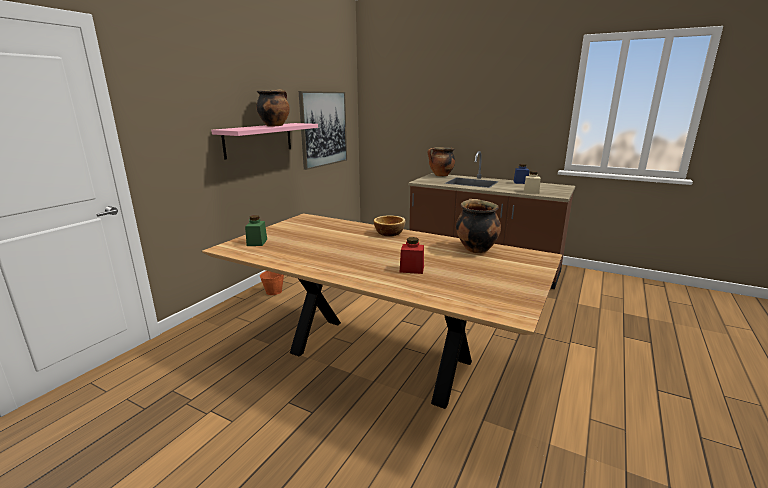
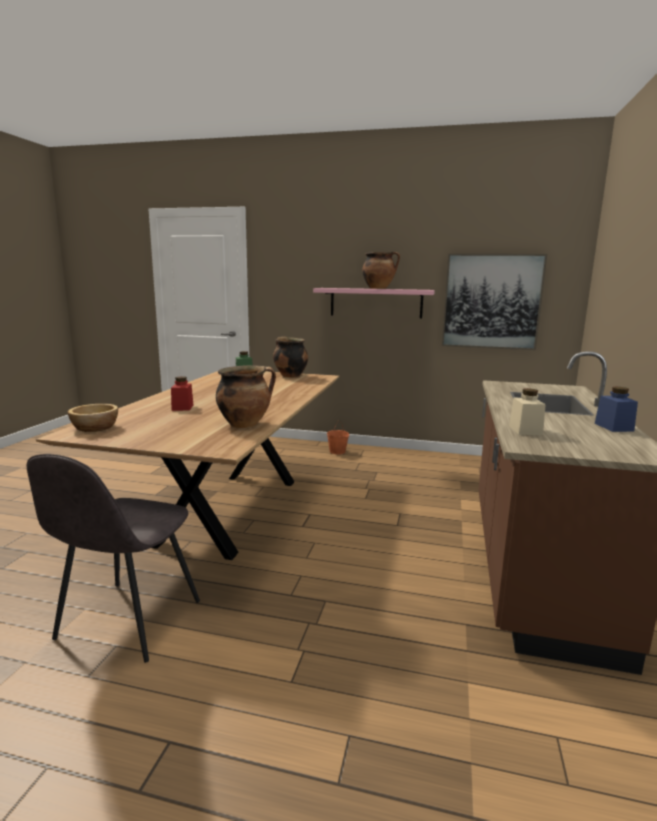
camera: 75 degrees right, 5 degrees down
bowl [374,215,405,236] -> bowl moved to [68,404,118,432]
cooking pot [428,147,455,176] -> cooking pot moved to [273,336,308,378]
none -> grey chair [27,454,200,663]

